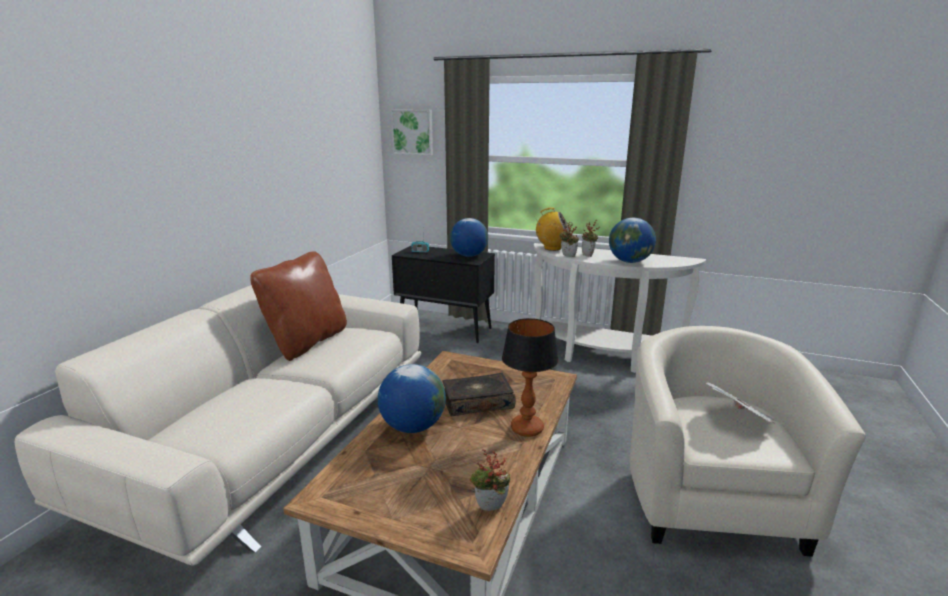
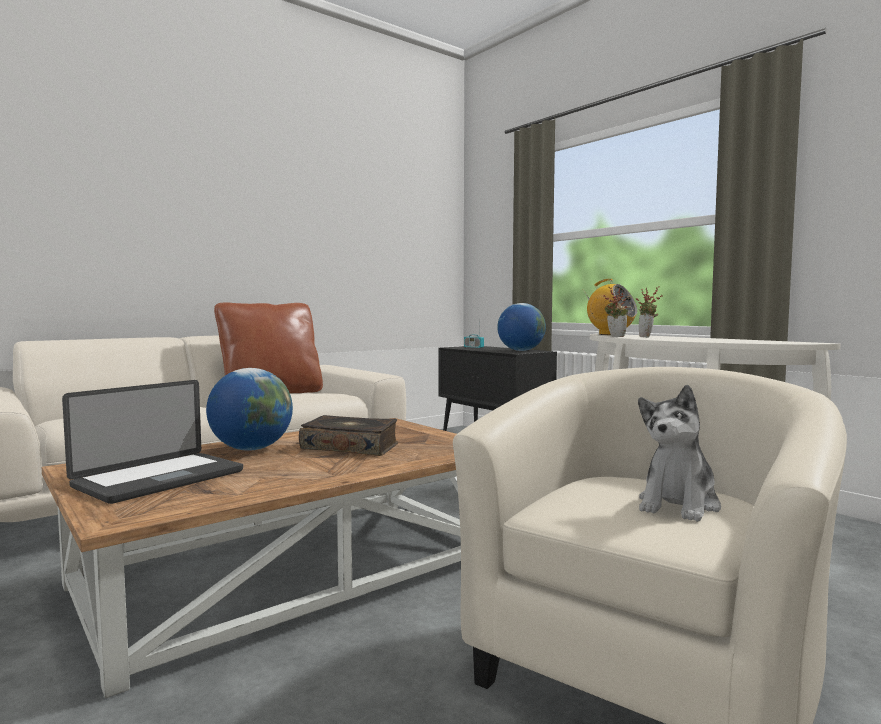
camera: 30 degrees right, 15 degrees down
picture [391,110,433,155] -> none
potted plant [470,449,511,511] -> none
table lamp [502,318,559,437] -> none
globe [609,218,656,263] -> none
newspaper [705,382,779,423] -> plush toy [638,385,721,522]
none -> laptop [62,380,243,504]

